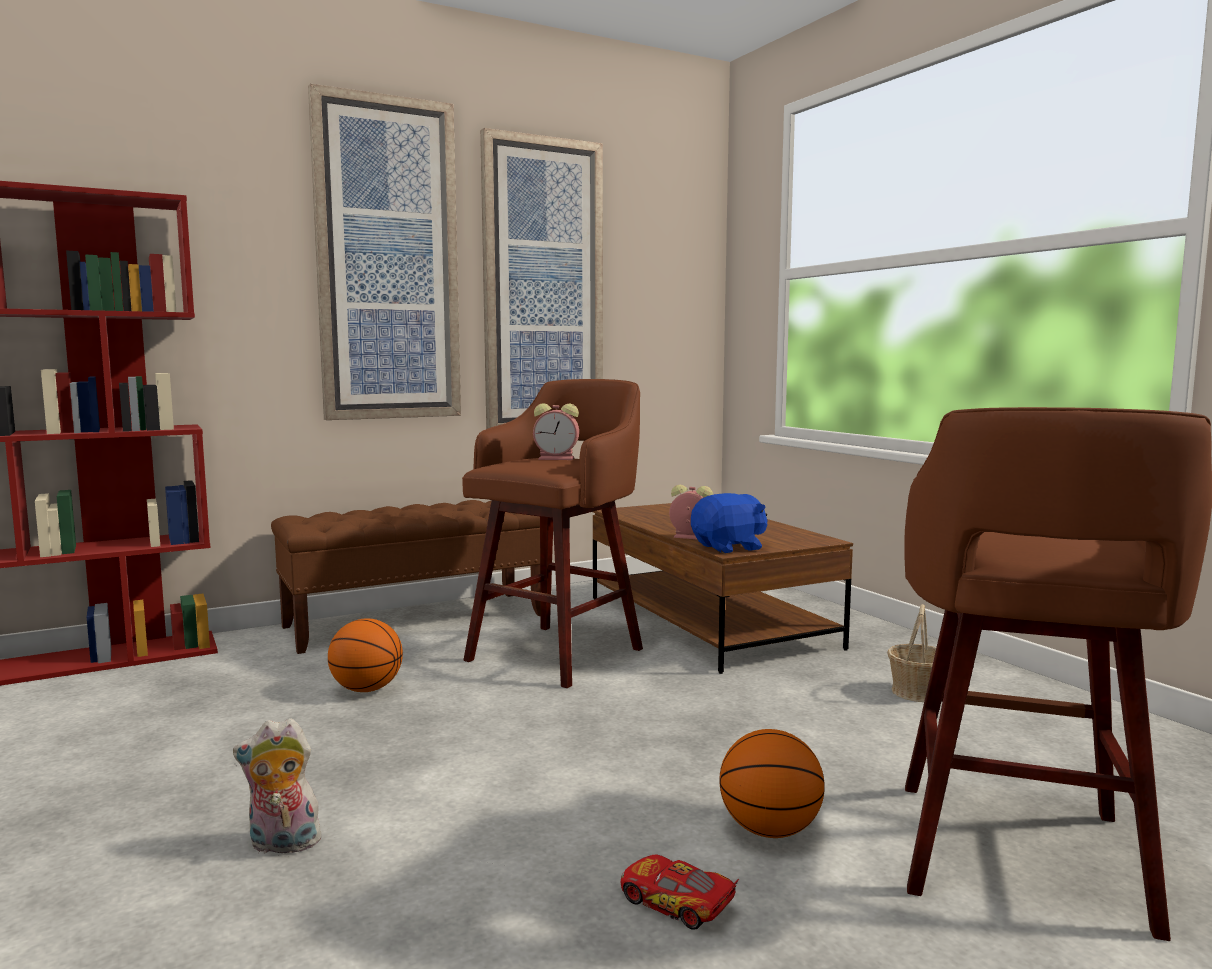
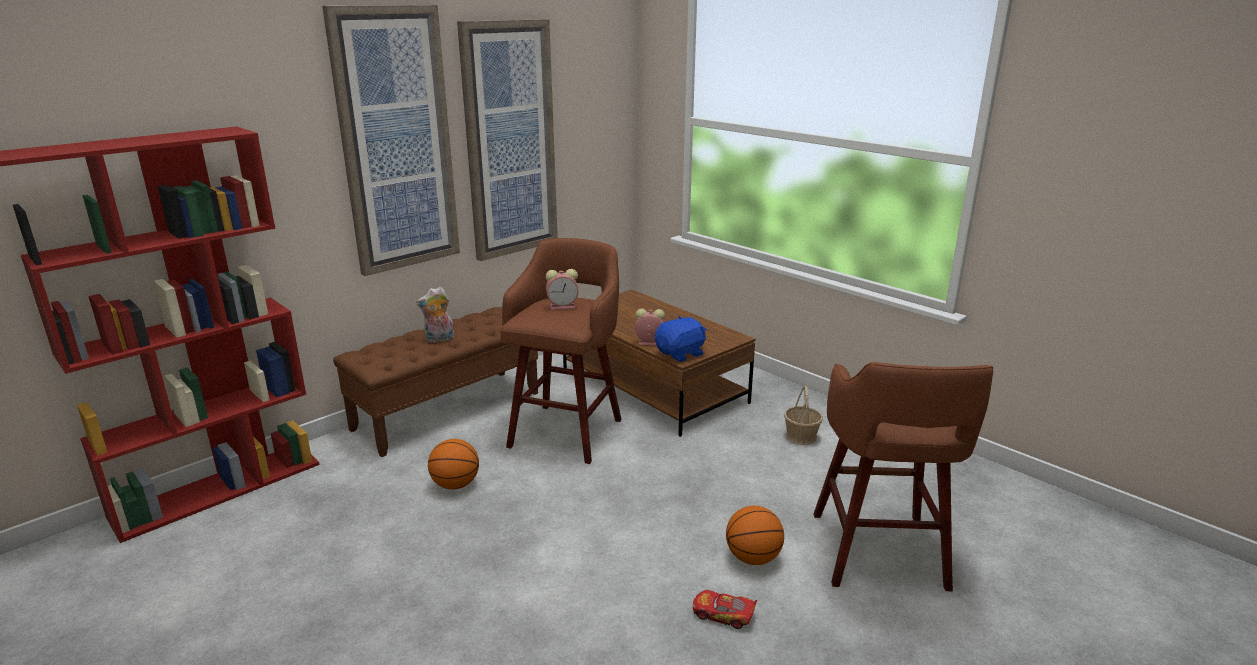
camera: 15 degrees left, 15 degrees up
plush toy [233,718,328,857] -> plush toy moved to [416,287,454,343]

